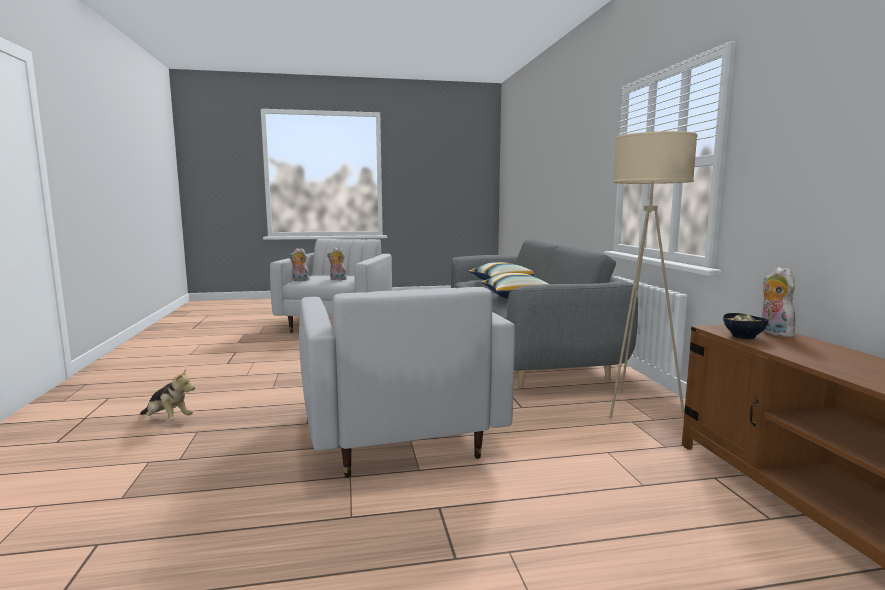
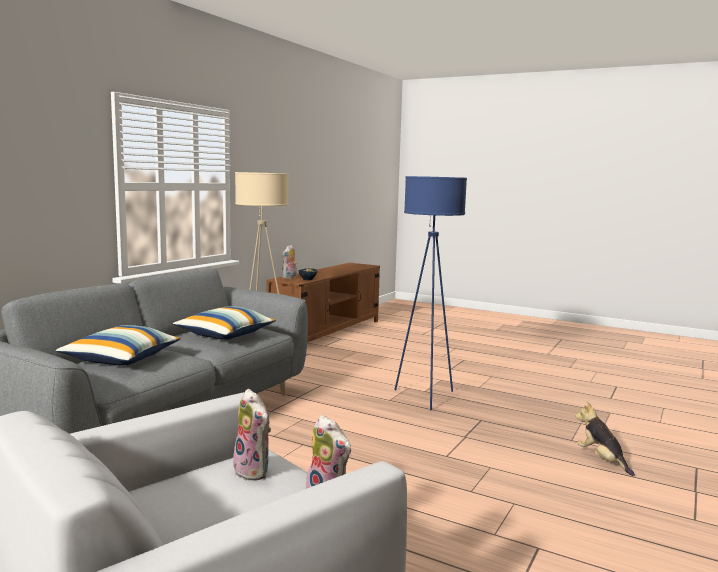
camera: 140 degrees left, 0 degrees up
white armchair [299,287,515,478] -> blue floor lamp [394,176,467,410]

